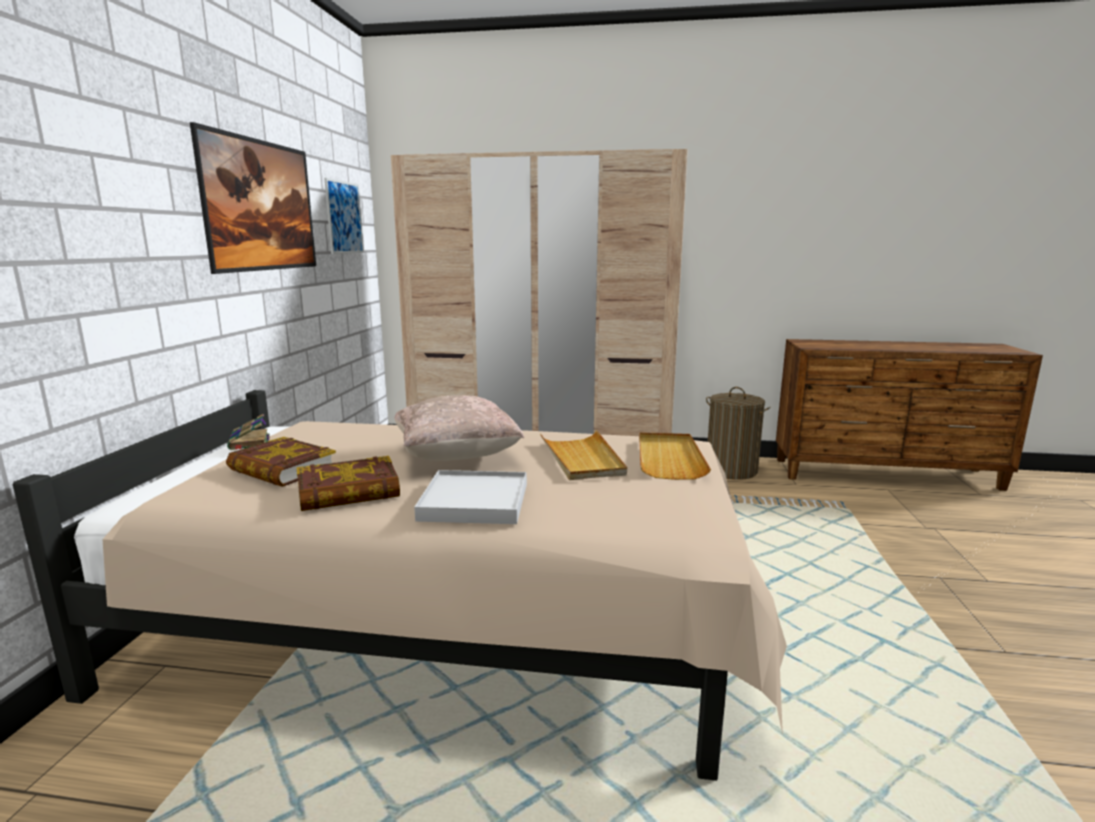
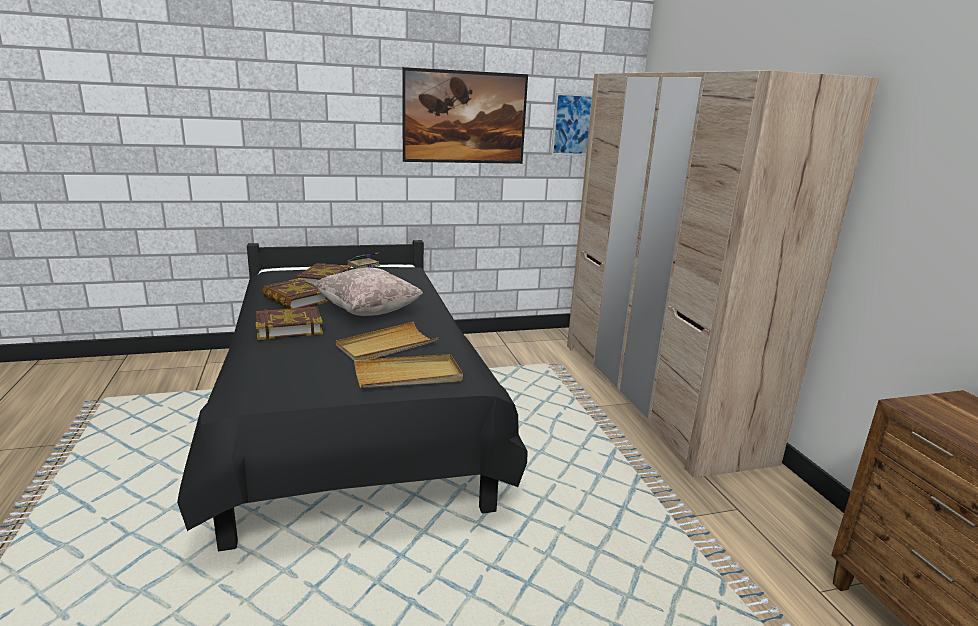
camera: 65 degrees right, 5 degrees up
beige bed [12,390,787,781] -> black bed [177,240,528,551]
white tray [414,470,527,524] -> book [256,306,323,340]
laundry basket [706,387,771,480] -> none

